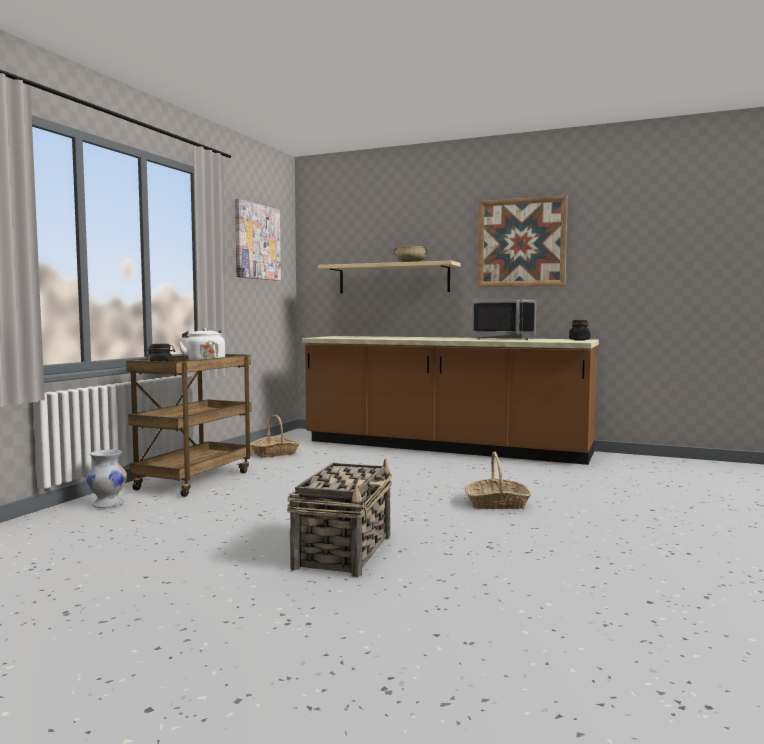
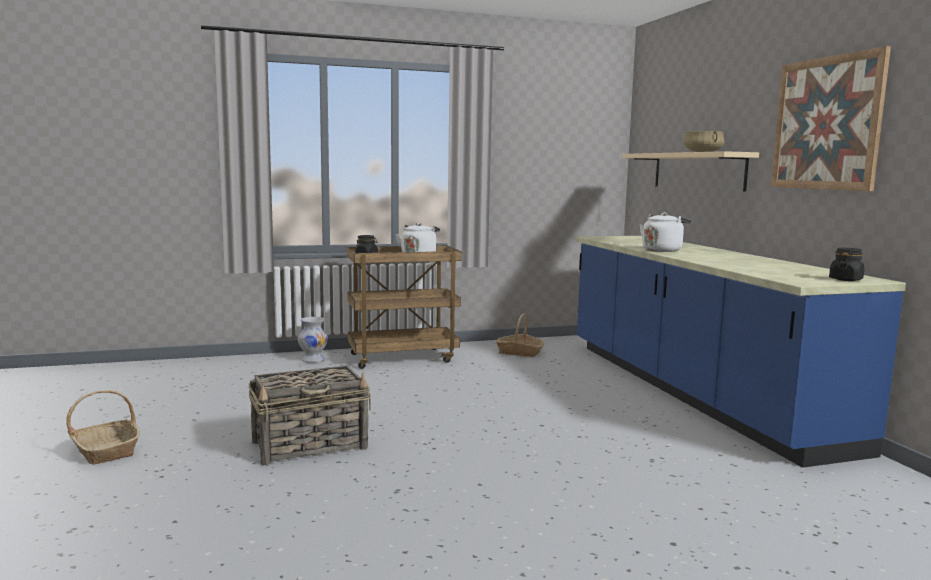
camera: 50 degrees right, 5 degrees up
picture [235,199,281,281] -> none
brown counter [302,336,599,465] -> blue counter [576,236,906,468]
basket [465,452,531,509] -> basket moved to [66,390,140,465]
grey microwave [471,300,536,340] -> none
none -> white kettle [640,213,691,252]

